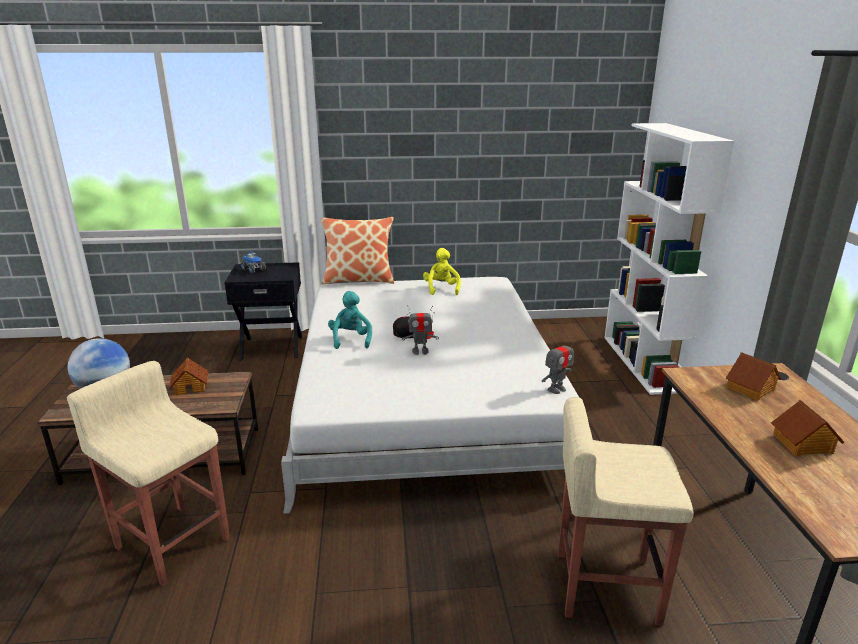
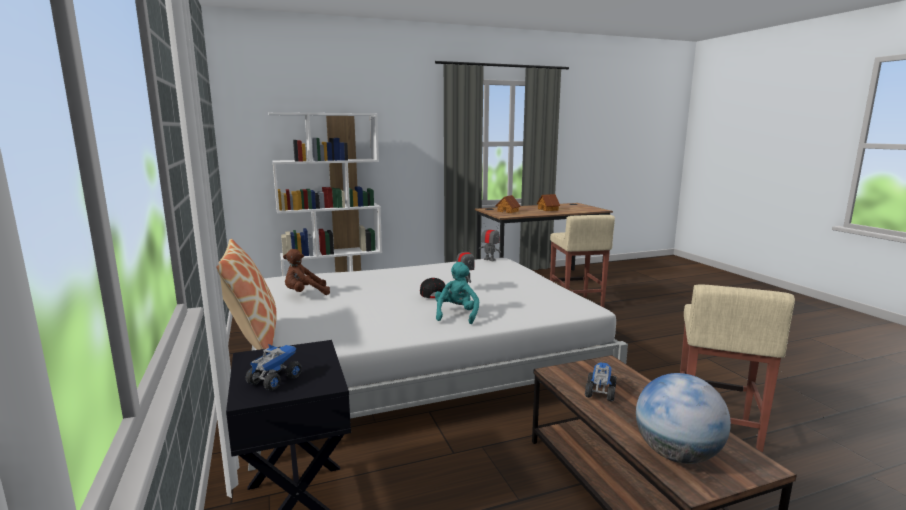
camera: 105 degrees left, 10 degrees down
toy house [169,357,208,396] -> toy truck [585,362,617,401]
turquoise plush toy [328,291,372,349] -> turquoise plush toy turned 120 degrees clockwise [435,262,479,324]
yellow plush toy [423,248,461,295] -> brown plush toy [283,249,330,295]

